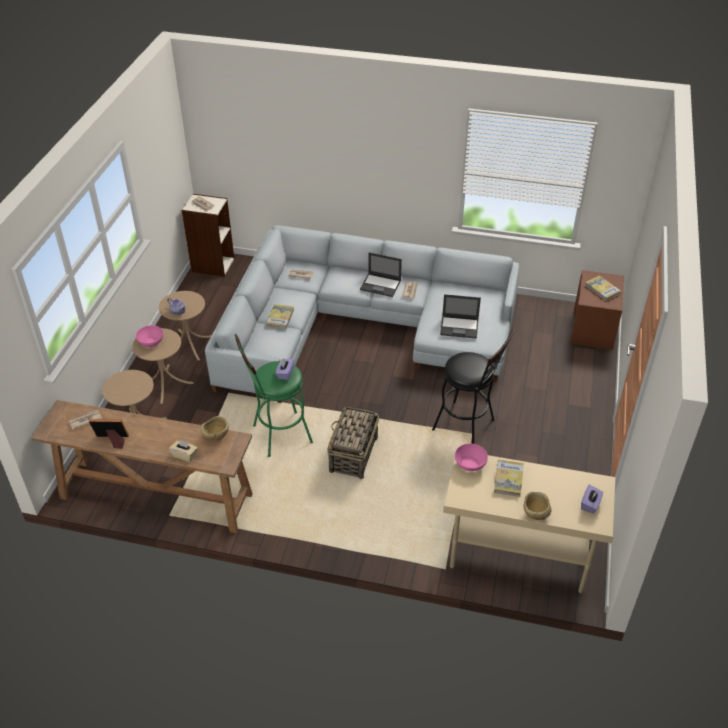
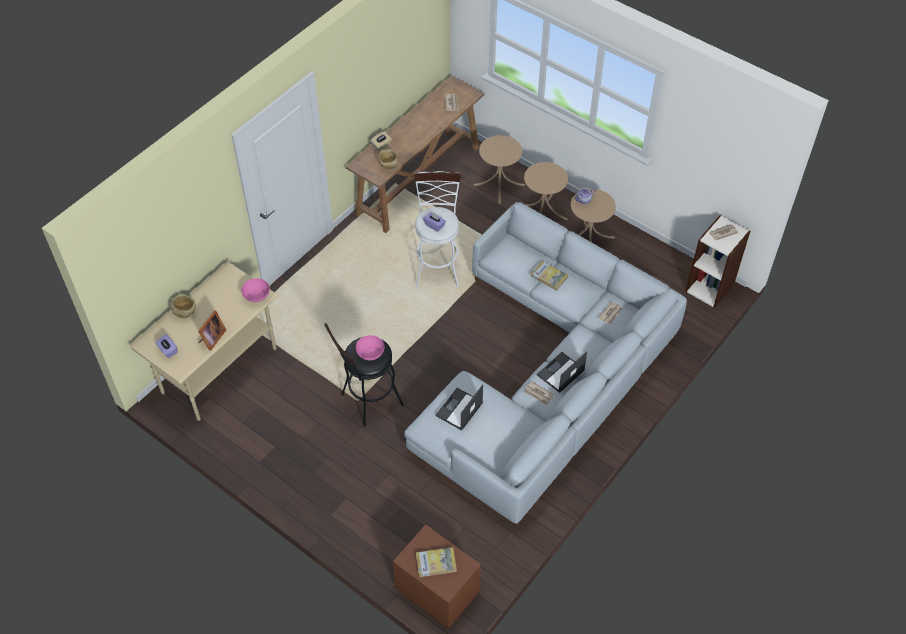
camera: 115 degrees right, 10 degrees up
picture frame [89,419,129,449] -> picture frame moved to [198,310,226,351]
pink bowl [136,325,163,347] -> pink bowl moved to [356,335,384,361]
green stool [235,334,313,457] -> white stool [414,171,461,287]
basket [327,404,379,479] -> none
book [494,459,524,497] -> none

